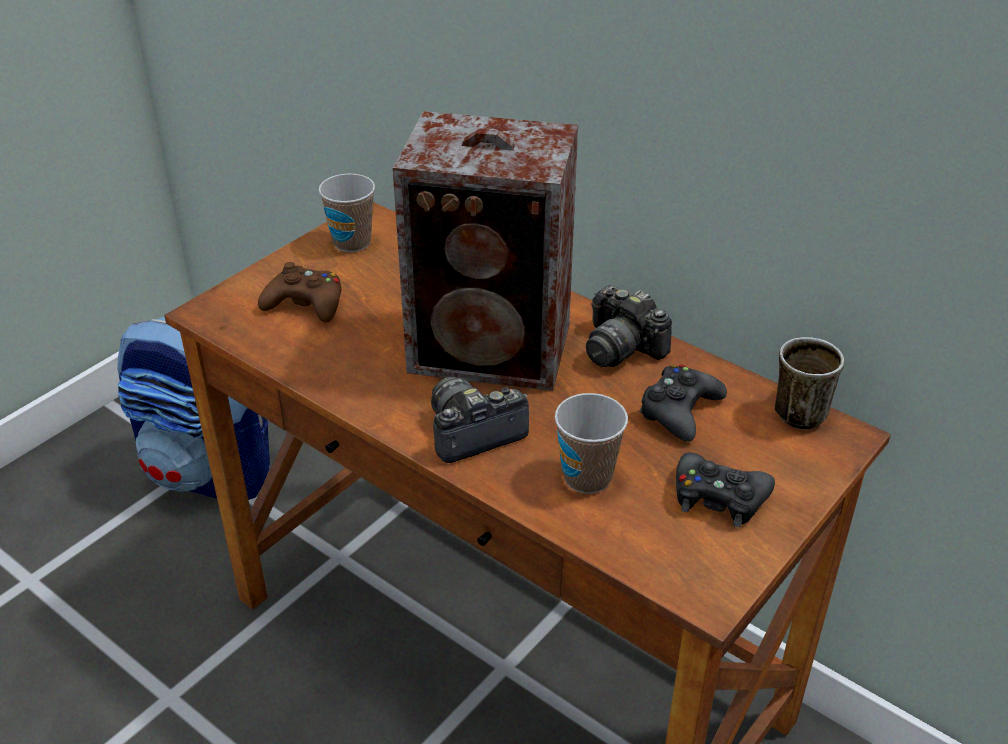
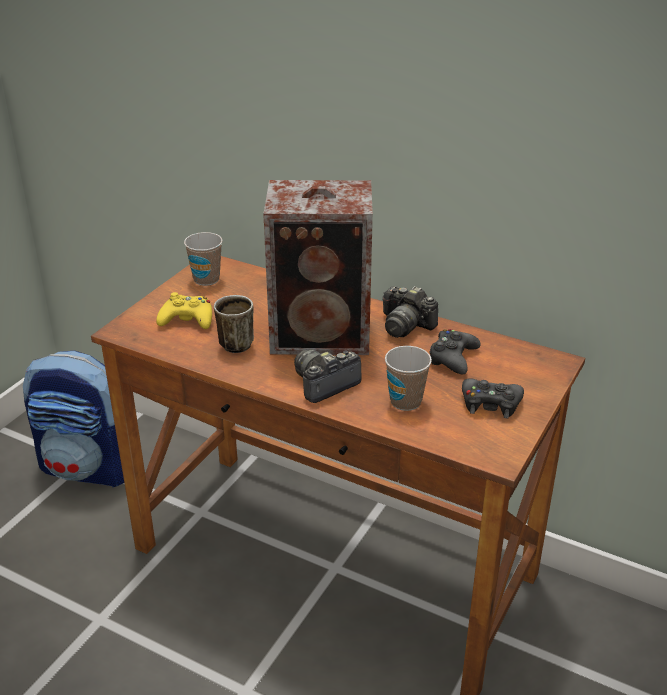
camera: 10 degrees left, 5 degrees down
brown game controller [258,262,341,322] -> yellow game controller [156,292,212,329]
mug [775,337,844,429] -> mug moved to [214,295,254,353]

